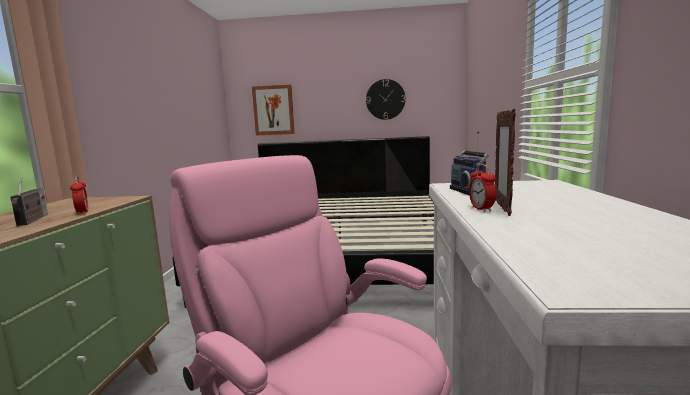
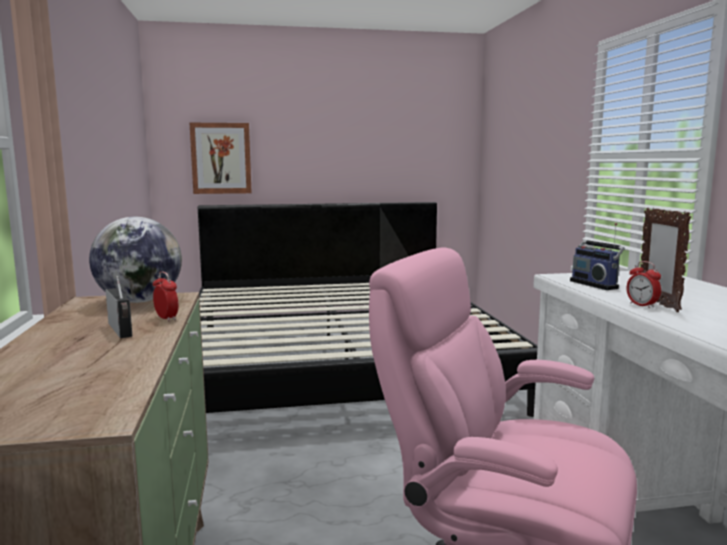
camera: 15 degrees left, 0 degrees up
wall clock [366,79,406,120] -> none
none -> globe [89,217,182,303]

